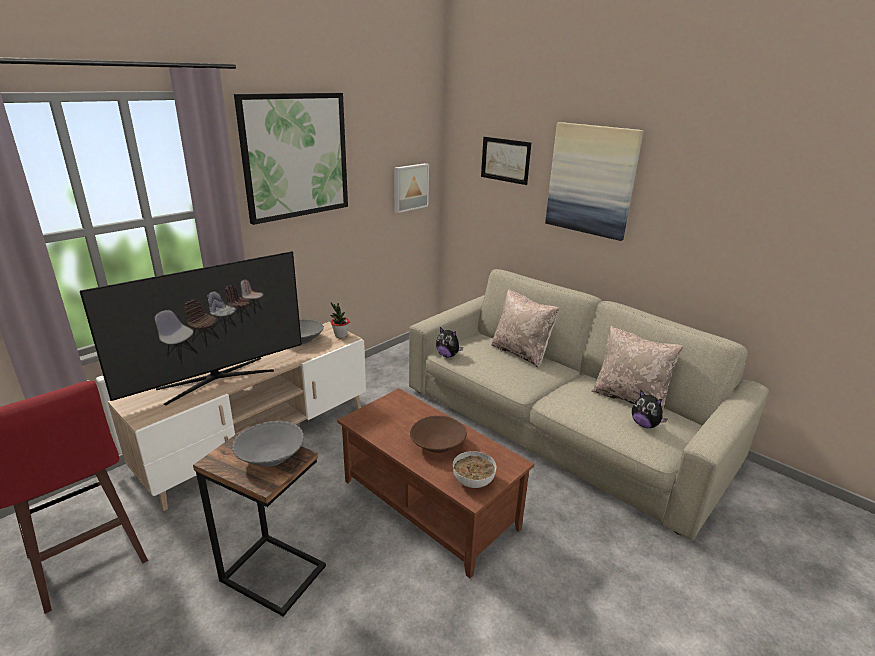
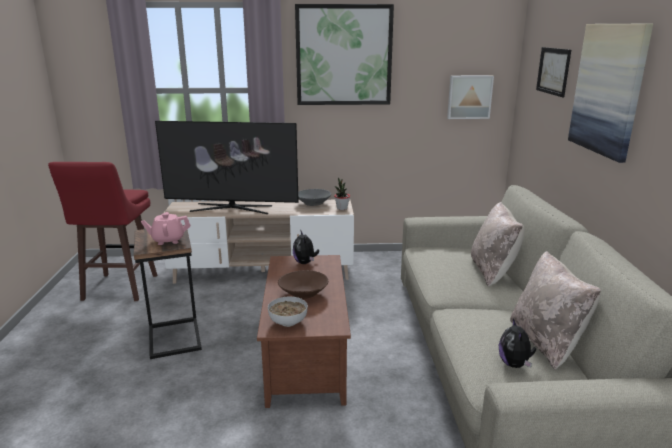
camera: 45 degrees right, 5 degrees down
grey bowl [232,421,304,467] -> pink teapot [141,212,190,245]
plush toy [436,327,463,357] -> plush toy moved to [293,231,319,264]

